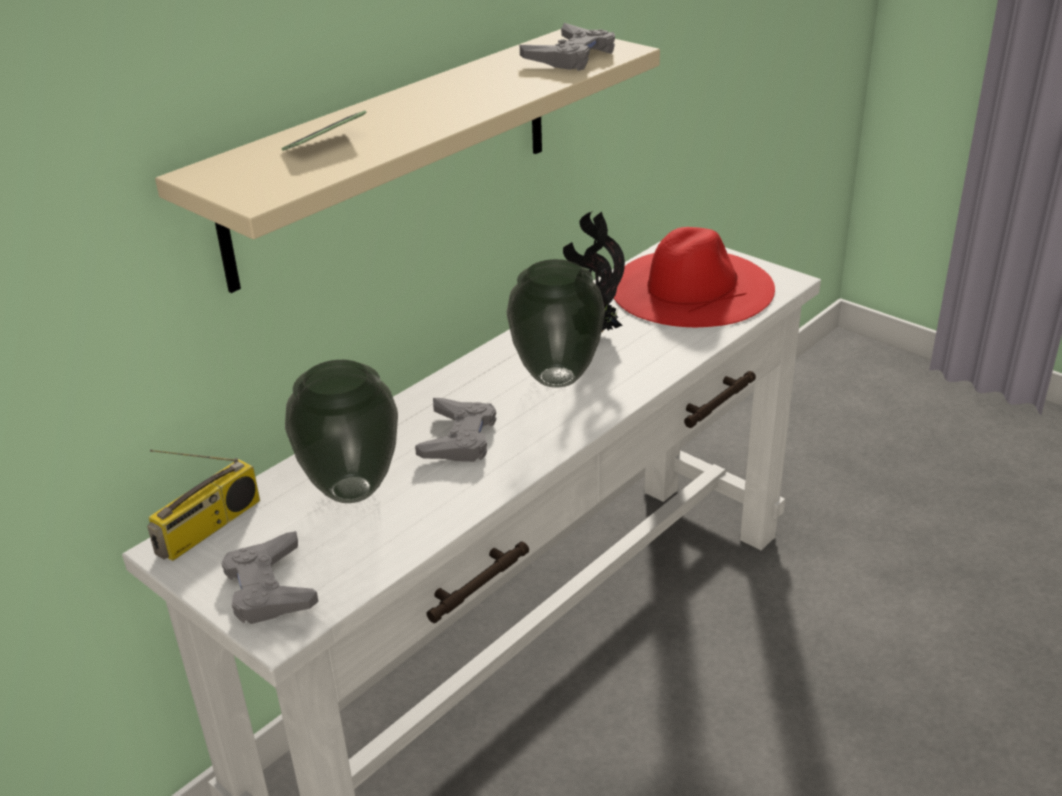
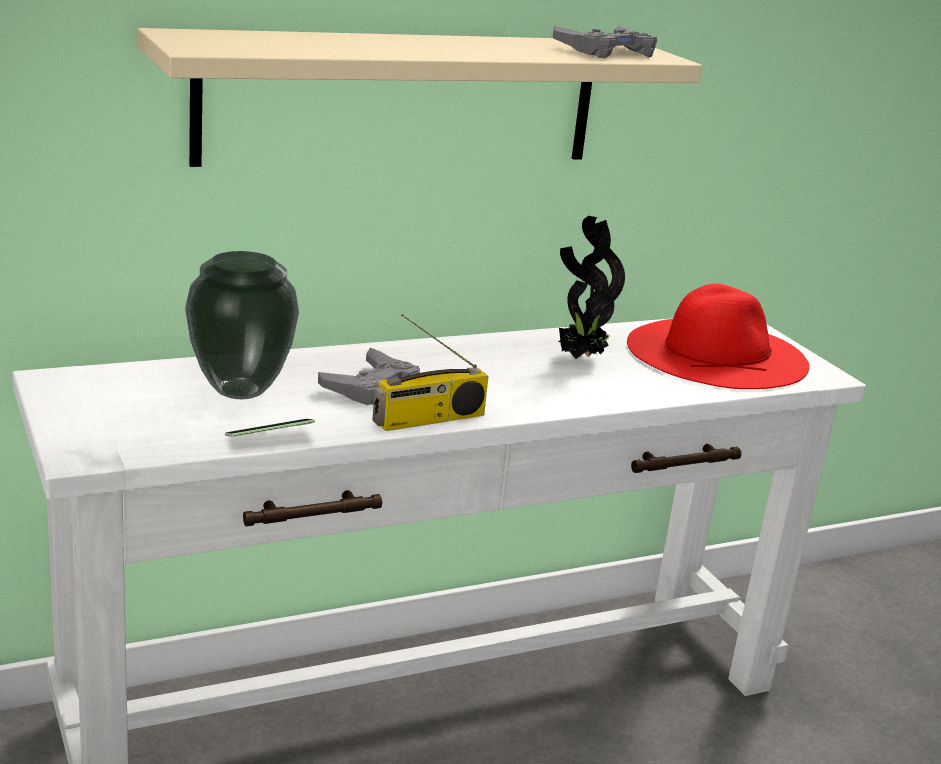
camera: 20 degrees right, 10 degrees down
radio [147,450,260,561] -> radio moved to [372,314,489,431]
grey game controller [221,531,319,624] -> none
phone [282,110,367,151] -> phone moved to [225,419,315,437]
vase [507,259,605,388] -> none

